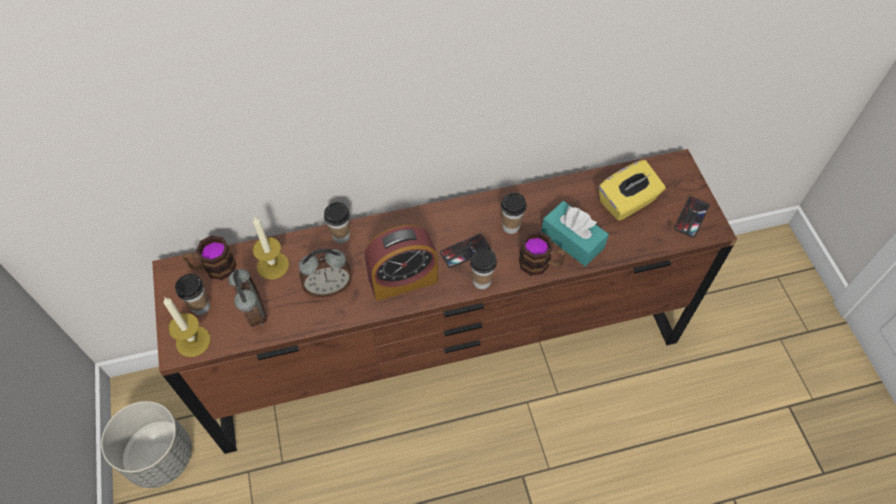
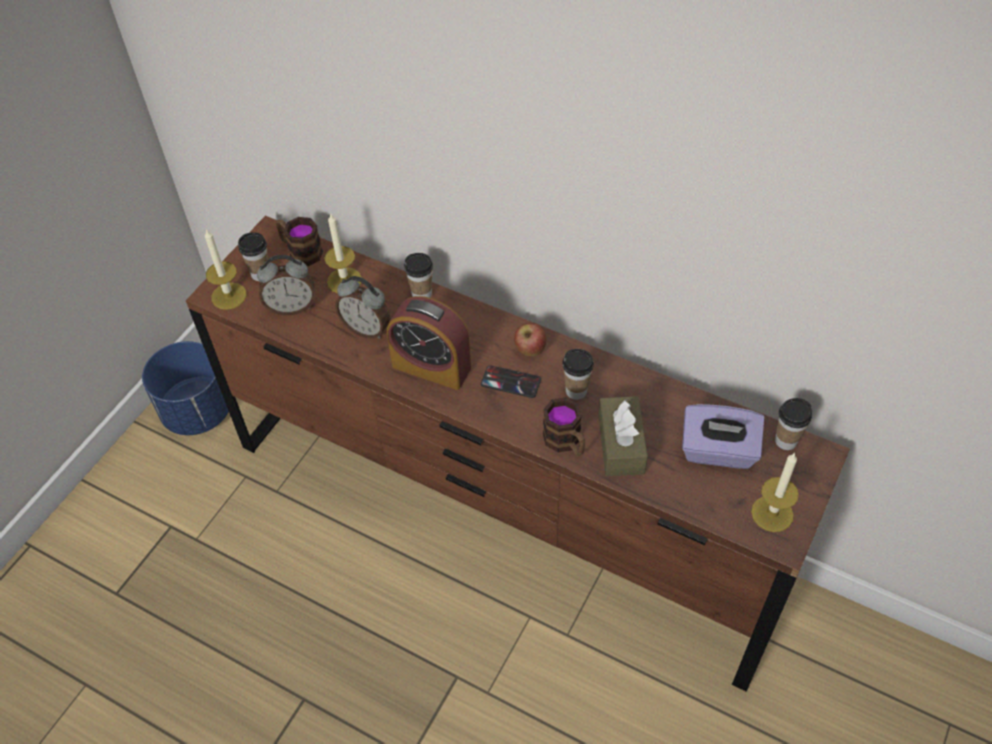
camera: 45 degrees right, 5 degrees down
grey planter [101,401,192,488] -> blue planter [142,341,229,435]
alarm clock [228,269,267,327] -> alarm clock turned 60 degrees clockwise [257,255,315,315]
cup [470,247,497,289] -> cup moved to [775,398,812,450]
turquoise tissue box [541,201,609,266] -> brown tissue box [598,396,648,476]
yellow tissue box [599,160,665,221] -> purple tissue box [682,404,764,469]
phone [674,196,710,237] -> candle [751,452,799,532]
none -> apple [514,323,547,356]

